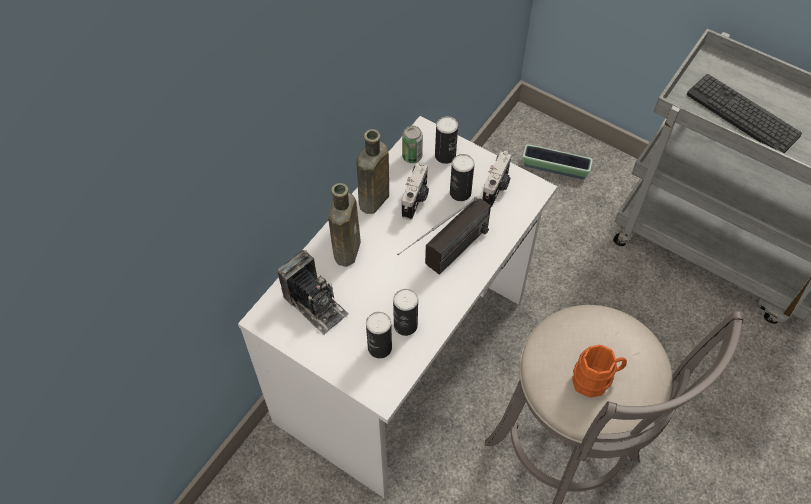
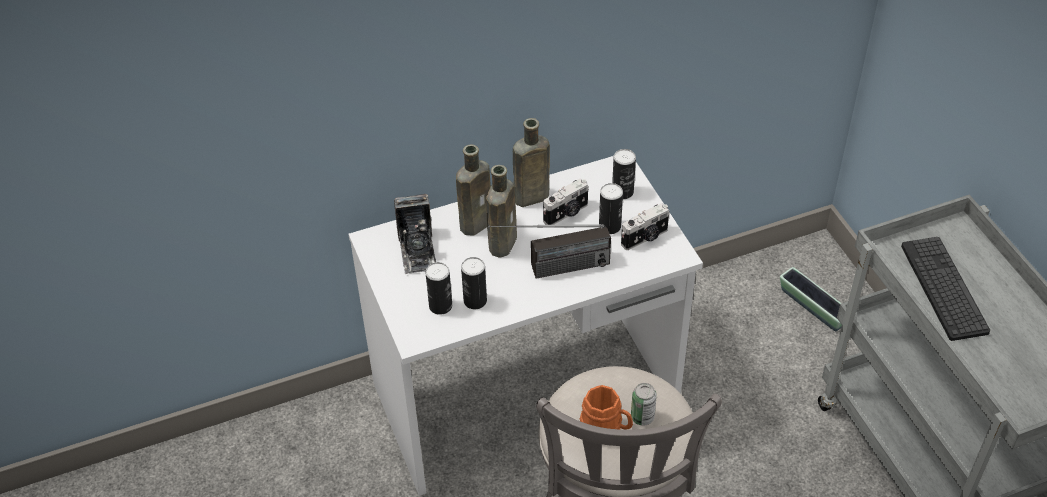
camera: 35 degrees right, 10 degrees down
can [402,126,423,163] -> can moved to [631,383,657,426]
none -> brown bottle [486,165,517,258]

